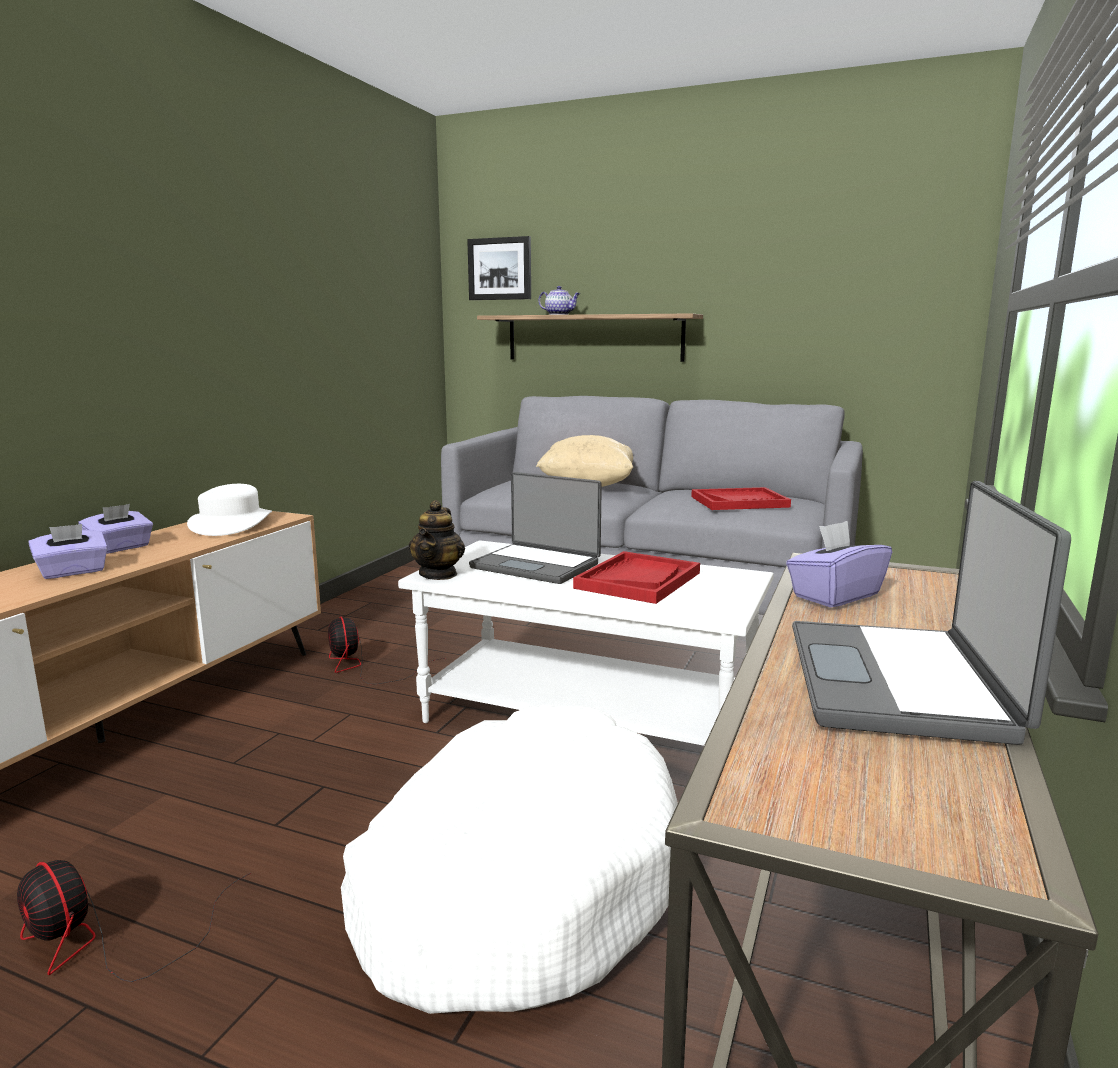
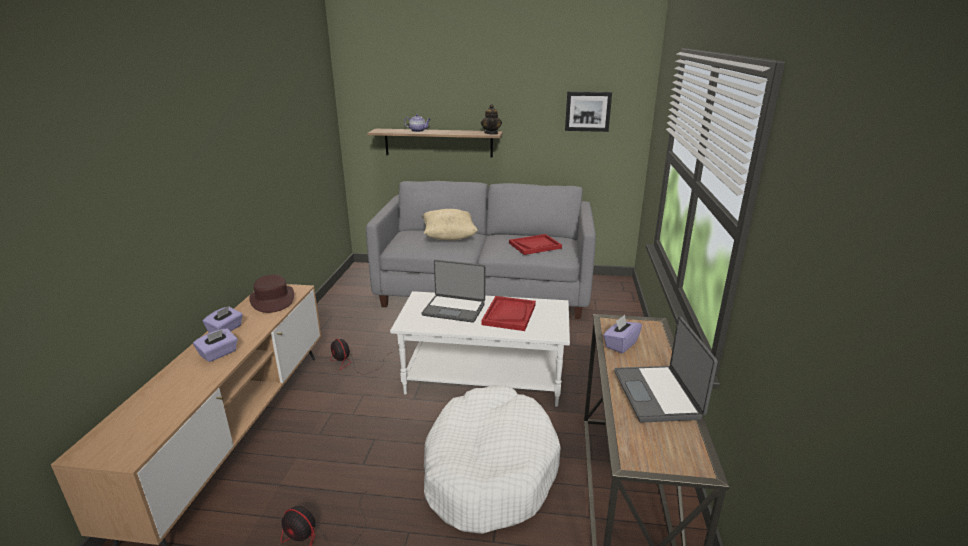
camera: 15 degrees left, 10 degrees up
white hat [187,484,272,536] -> brown hat [249,275,294,313]
teapot [409,500,465,580] -> teapot moved to [481,104,502,135]
picture [467,236,531,300] -> picture moved to [565,92,612,132]

